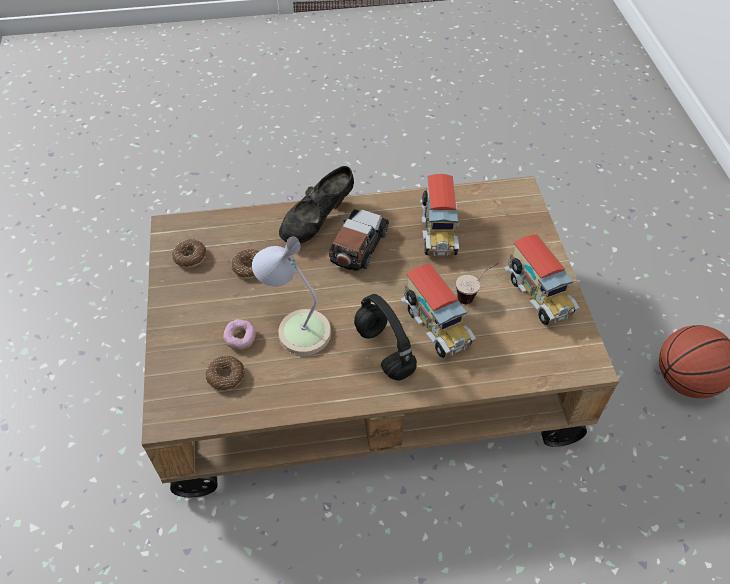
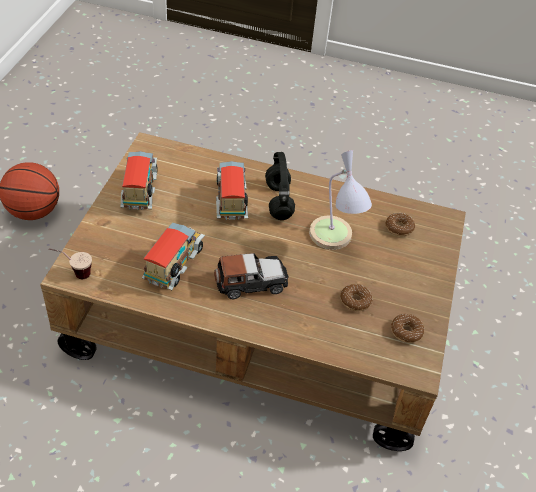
camera: 160 degrees left, 5 degrees down
donut [223,319,256,350] -> none
black shoe [279,166,354,243] -> none
toy car [329,209,389,271] -> toy car turned 150 degrees counterclockwise [214,253,289,299]
cup [456,263,498,304] -> cup moved to [49,248,92,279]

